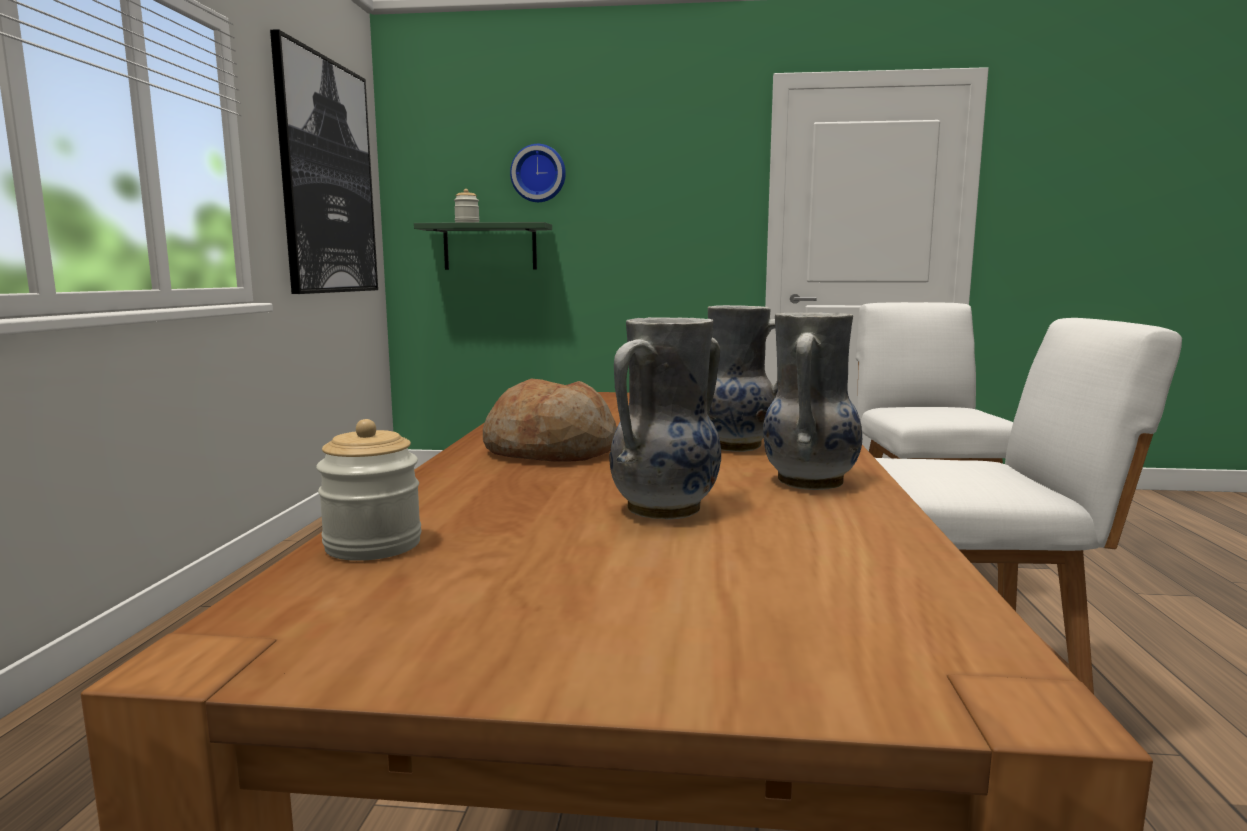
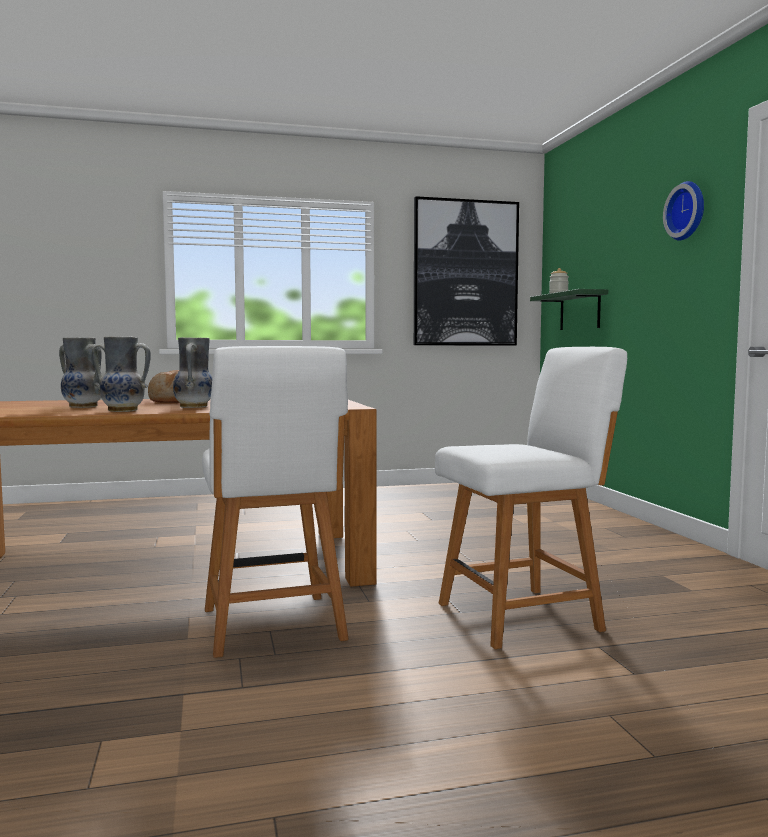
camera: 70 degrees right, 5 degrees down
jar [316,419,421,561] -> none
wall clock [510,144,566,202] -> wall clock moved to [663,181,704,240]

